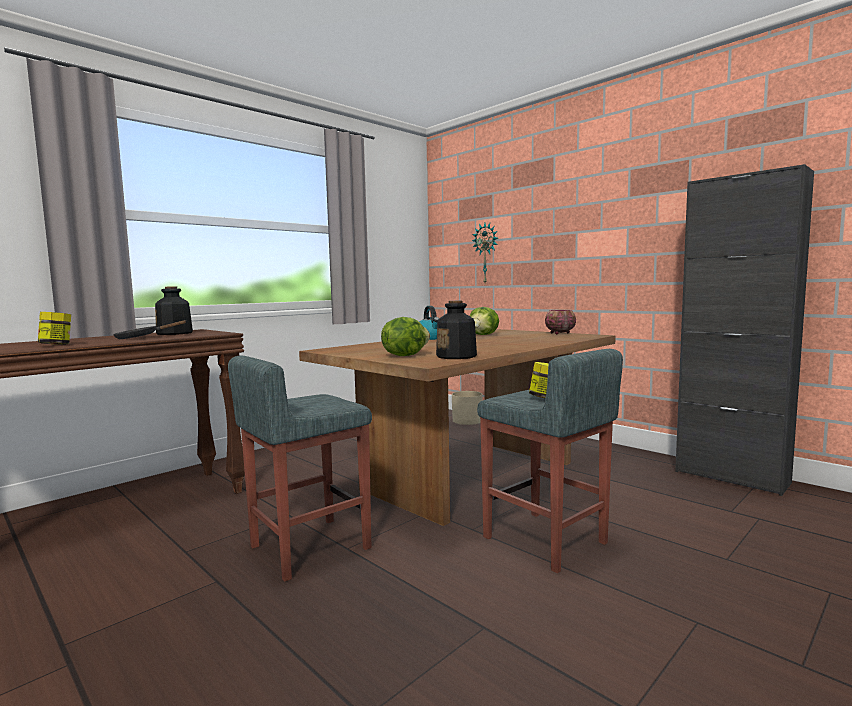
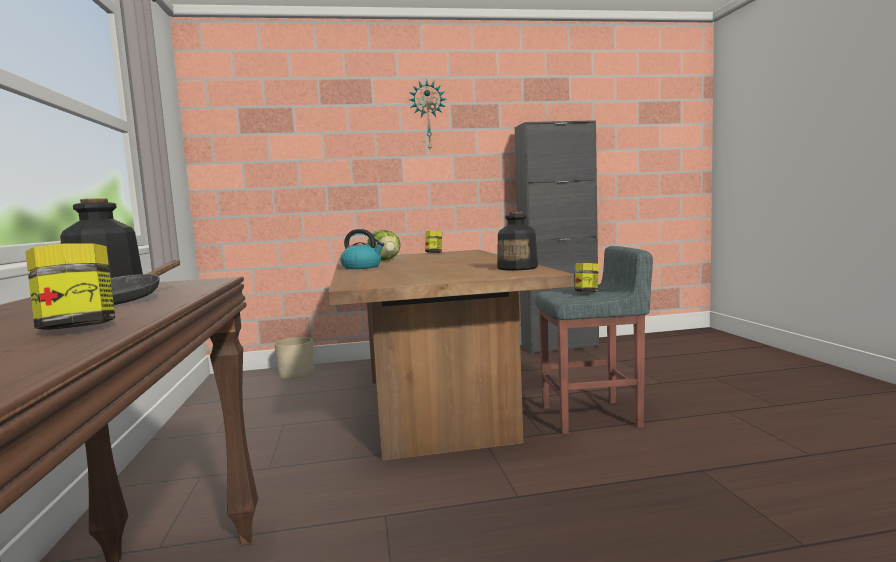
camera: 55 degrees left, 0 degrees up
grey stool [228,355,372,582] -> none
lettuce [381,317,430,356] -> none
wall clock [472,223,498,283] -> wall clock moved to [409,80,447,152]
bowl [545,310,576,334] -> jar [425,231,442,253]

